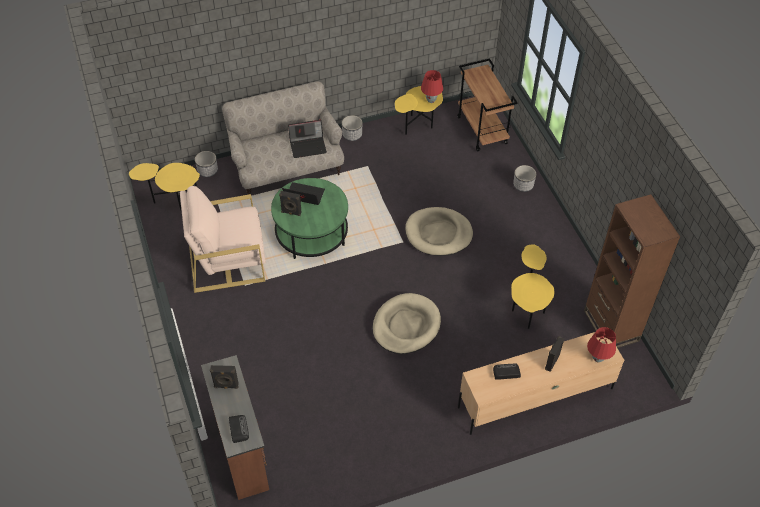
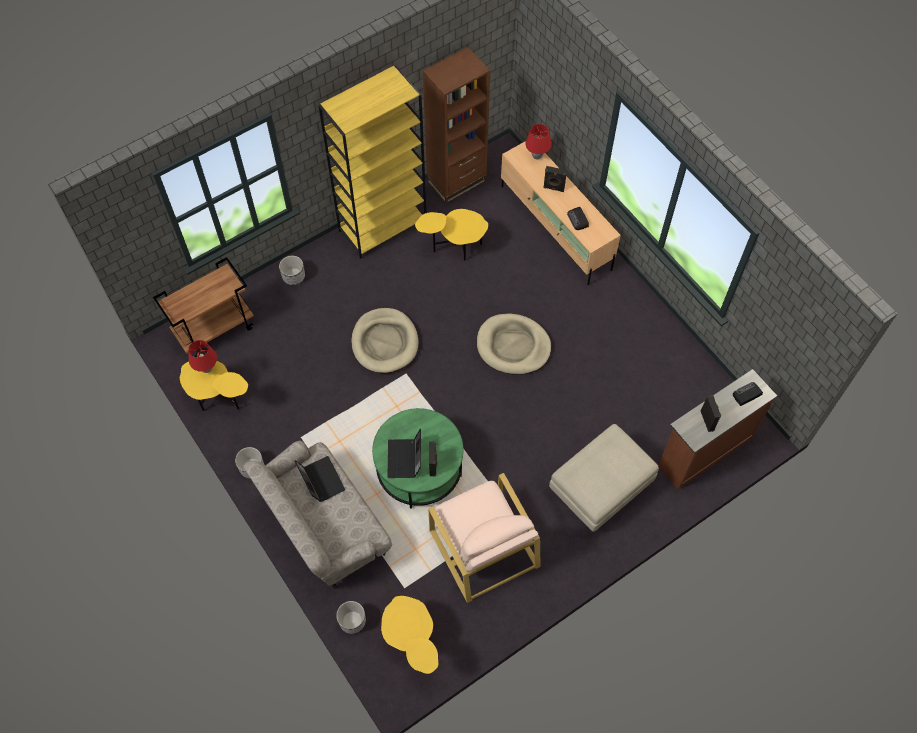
camera: 105 degrees left, 10 degrees up
none -> yellow bookcase [318,66,427,259]
none -> beige ottoman [549,424,659,534]

